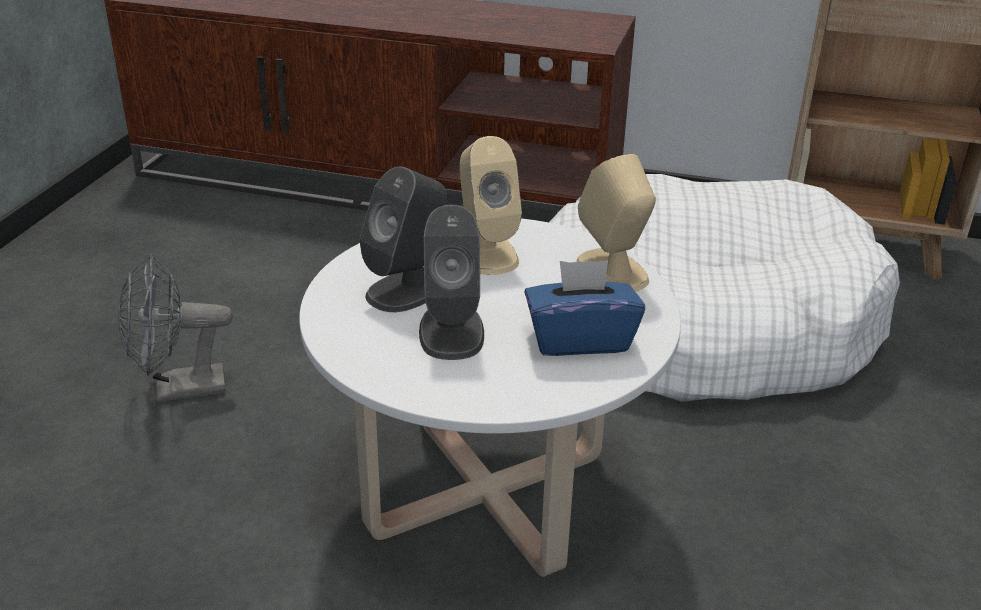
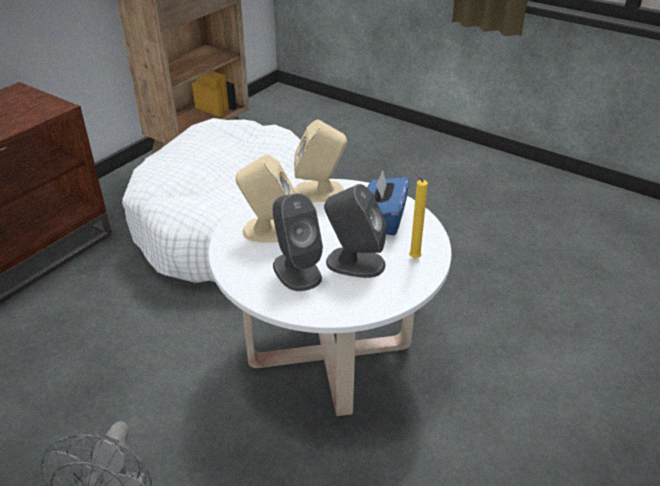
camera: 70 degrees left, 5 degrees up
none -> yellow candle [409,170,428,258]

